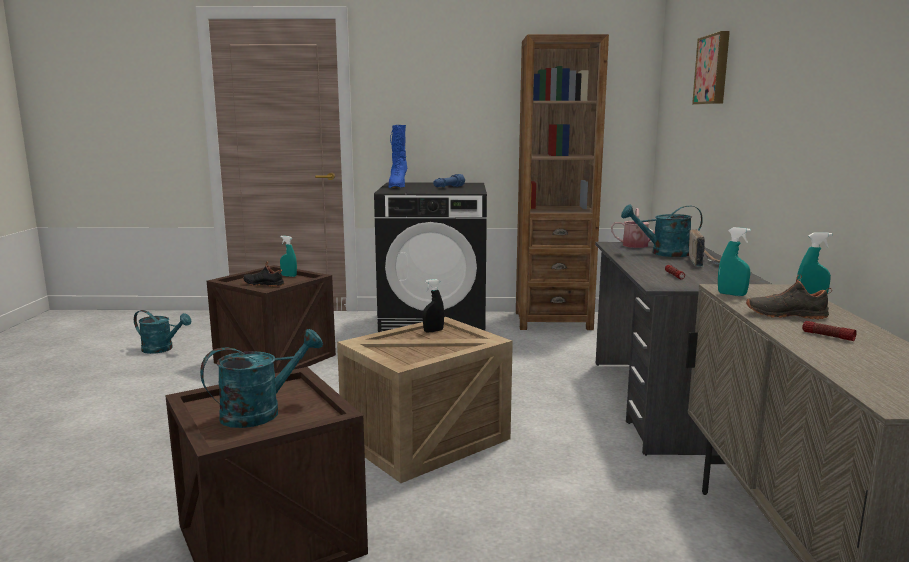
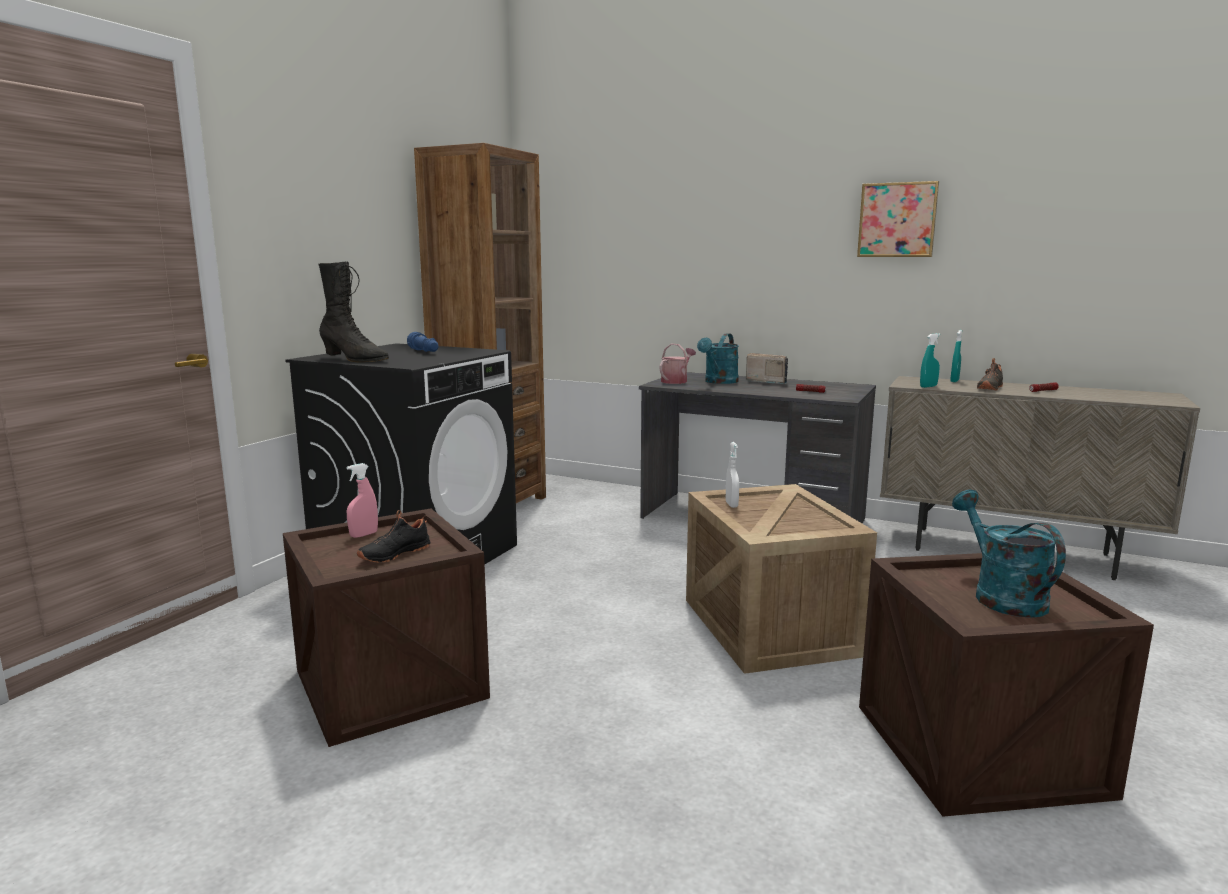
camera: 65 degrees left, 0 degrees up
turquoise watering can [134,310,192,354] -> none
turquoise spray bottle [280,236,297,277] -> pink spray bottle [346,463,378,538]
blue boot [388,125,407,188] -> black boot [318,261,389,363]
black spray bottle [423,279,444,333] -> white spray bottle [726,442,739,508]
picture [692,31,730,104] -> picture moved to [857,181,939,257]

